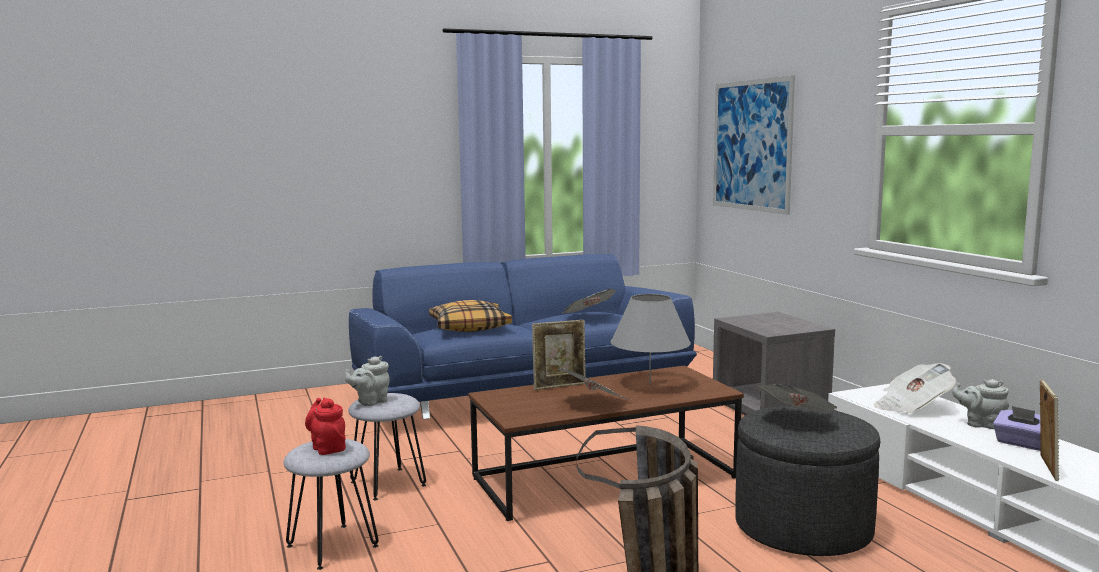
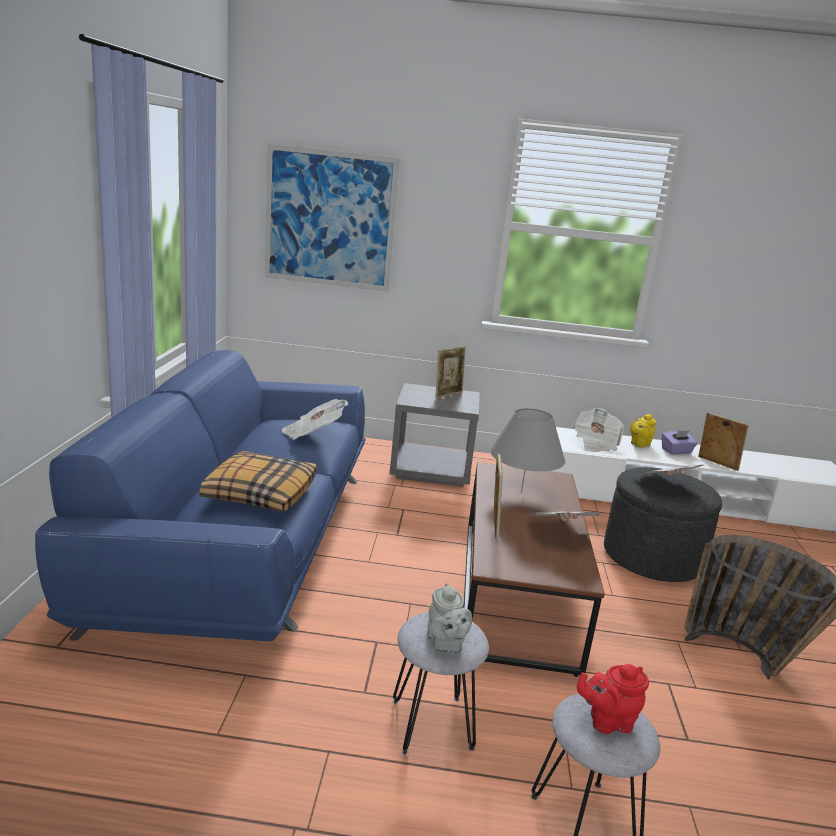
camera: 65 degrees left, 10 degrees up
grey teapot [952,379,1009,429] -> yellow teapot [630,414,656,448]
none -> picture frame [435,346,466,398]

